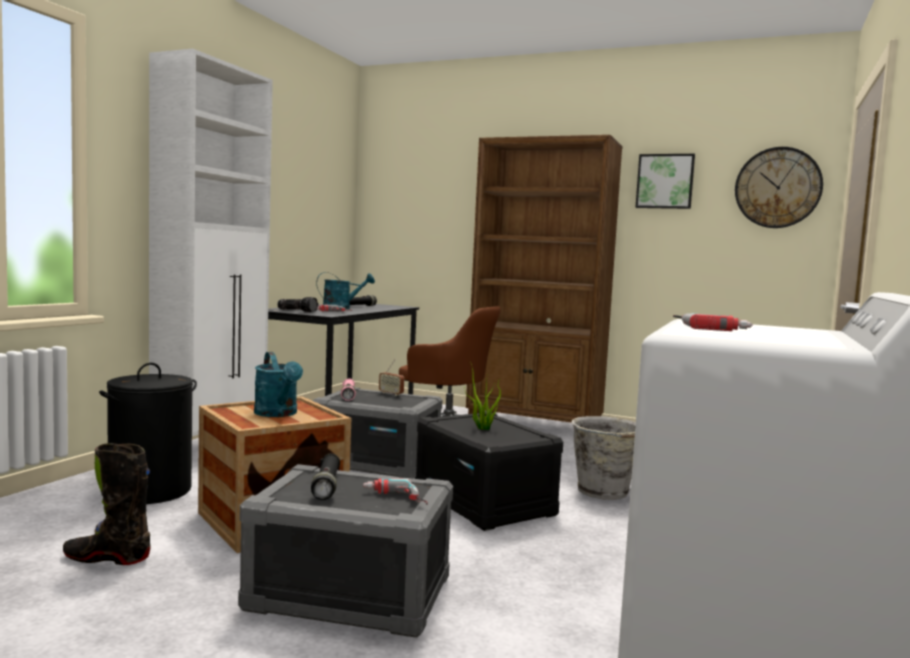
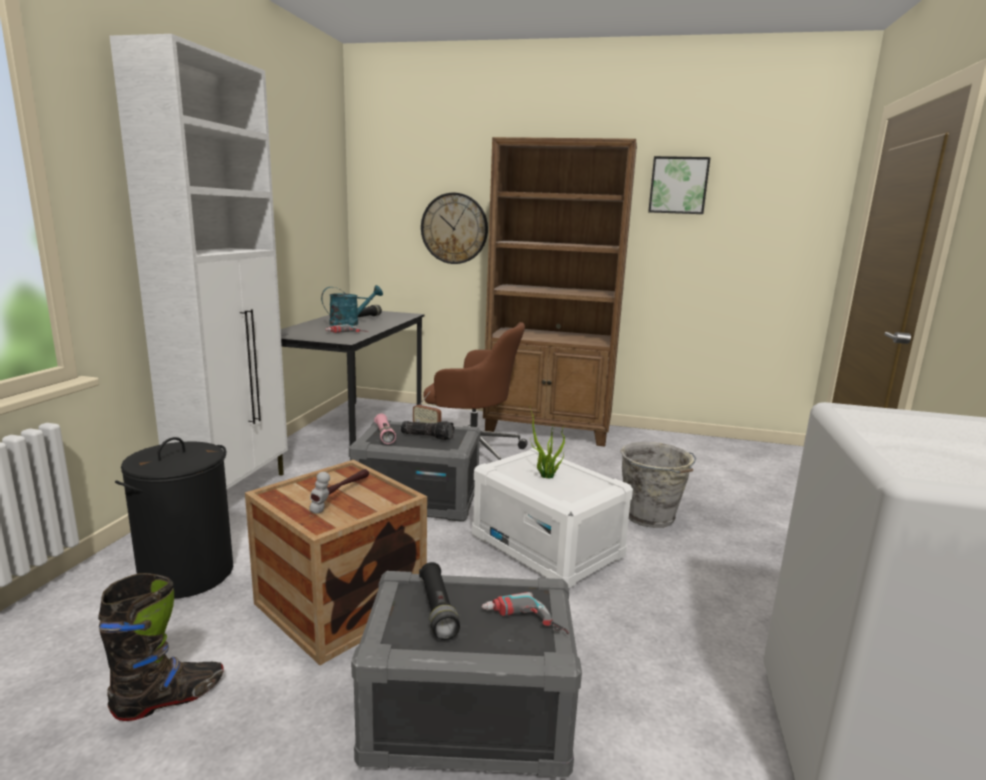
camera: 10 degrees left, 10 degrees up
black boot [63,443,151,565] -> black boot turned 150 degrees clockwise [98,573,224,721]
turquoise watering can [254,352,303,417] -> hammer [309,469,369,514]
flashlight [277,297,318,312] -> flashlight moved to [401,421,455,440]
black storage box [415,411,563,531] -> white storage box [472,447,633,588]
power drill [673,313,753,331] -> none
wall clock [735,147,823,228] -> wall clock moved to [421,193,488,264]

